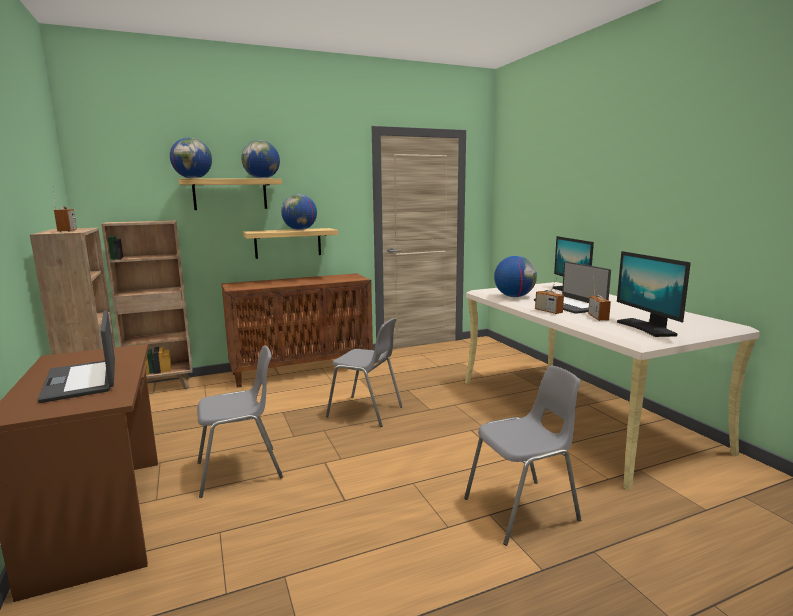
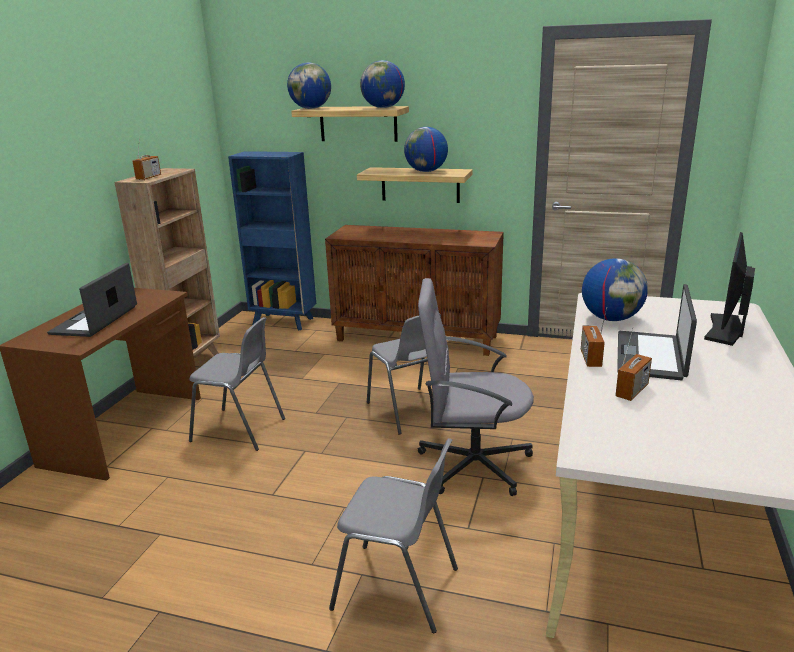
camera: 40 degrees right, 10 degrees up
brown bookcase [101,220,193,389] -> blue bookcase [228,151,316,330]
monitor [617,251,691,337] -> none
none -> grey office chair [418,278,534,496]

